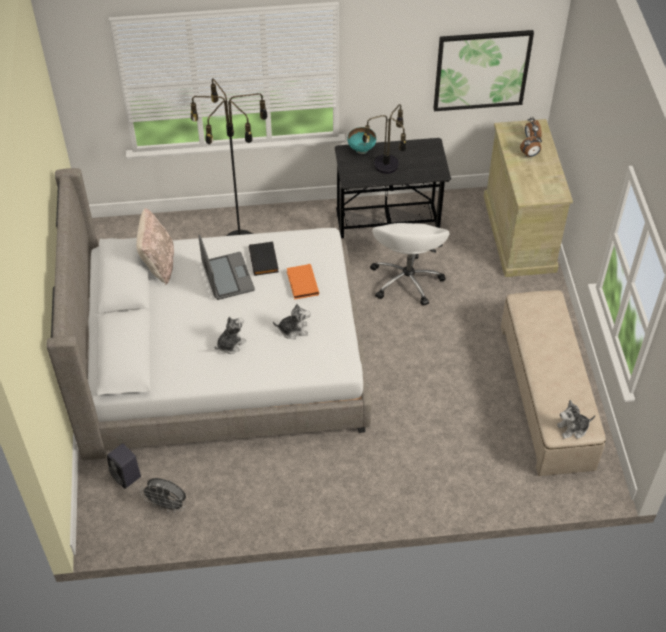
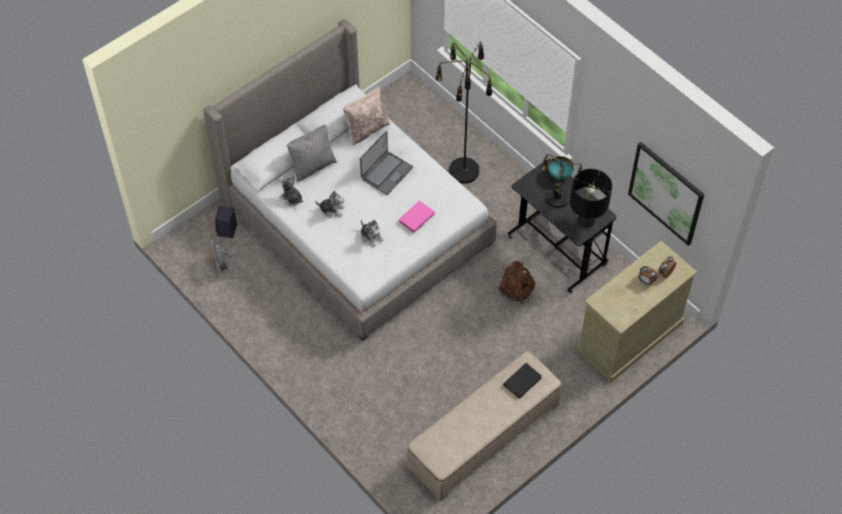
camera: 55 degrees right, 5 degrees up
black book [249,242,279,276] -> black book moved to [503,363,542,399]
orange book [287,264,319,300] -> pink book [398,201,435,233]
white office chair [370,223,449,306] -> brown backpack [498,261,535,304]
plush toy [557,400,595,439] -> plush toy moved to [279,175,303,207]
none -> grey pillow [287,124,337,182]
none -> black table lamp [570,169,612,228]

